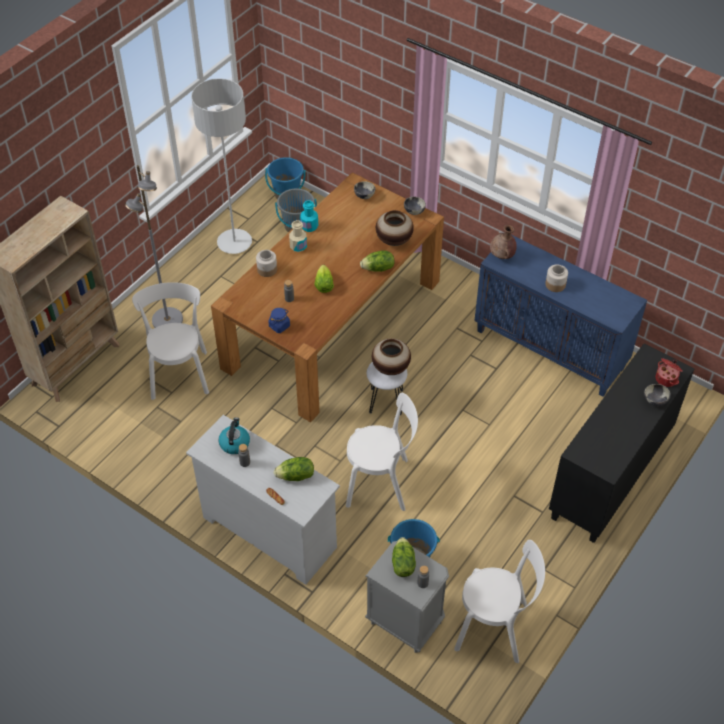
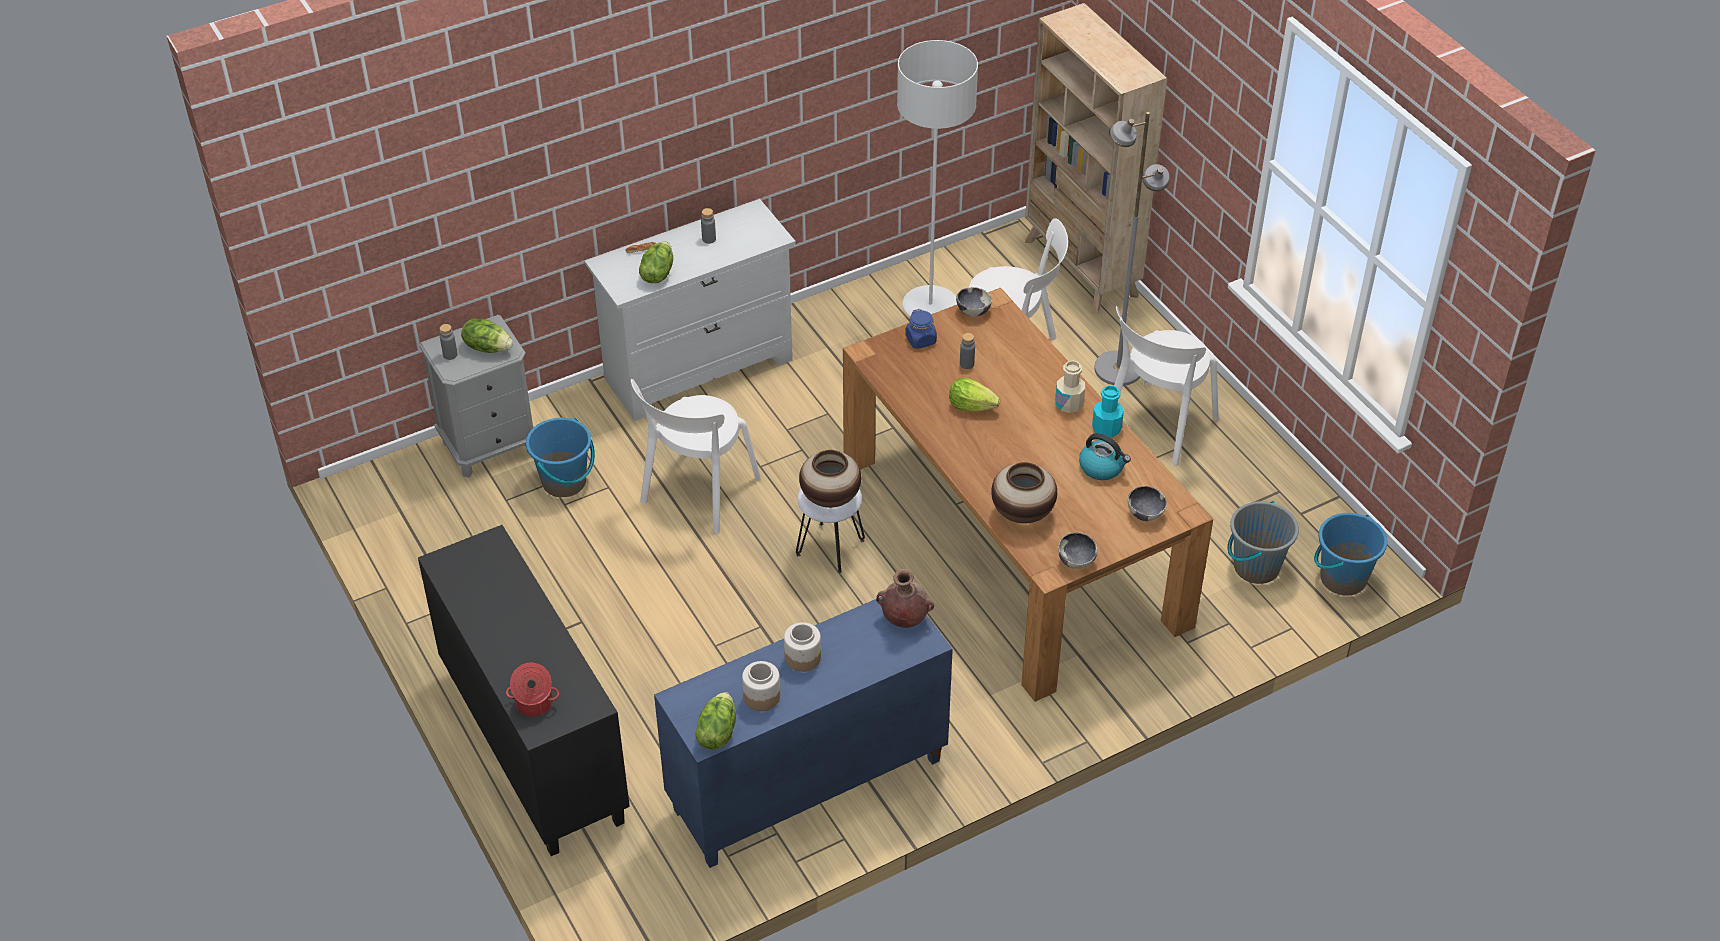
camera: 115 degrees right, 5 degrees down
grey floor lamp [191,79,252,254] -> grey floor lamp moved to [897,40,978,316]
kettle [218,417,250,454] -> kettle moved to [1079,433,1131,480]
jar [256,250,277,277] -> jar moved to [742,661,780,711]
lettuce [360,250,395,272] -> lettuce moved to [695,692,736,750]
white chair [454,540,545,663] -> white chair moved to [1114,306,1219,466]
bowl [644,384,670,406] -> bowl moved to [956,287,992,316]

